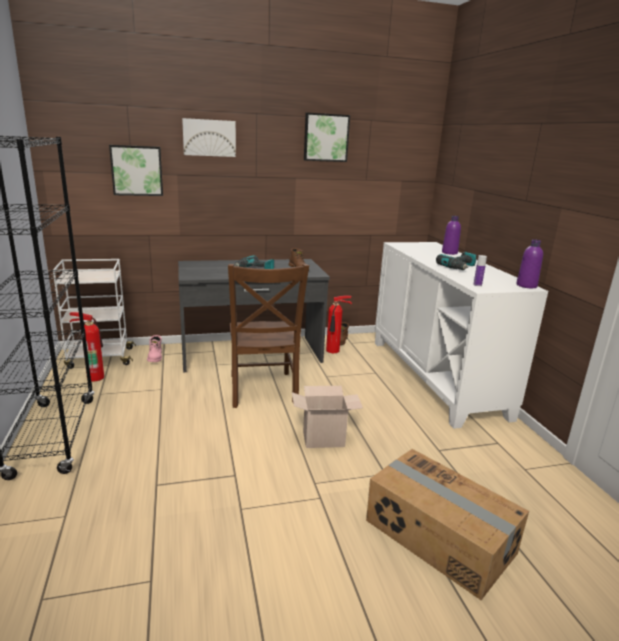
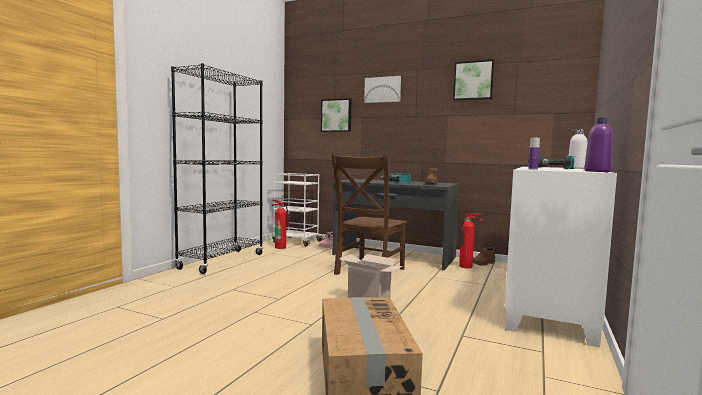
camera: 40 degrees right, 15 degrees down
purple bottle [442,216,461,255] -> white bottle [569,129,587,169]

